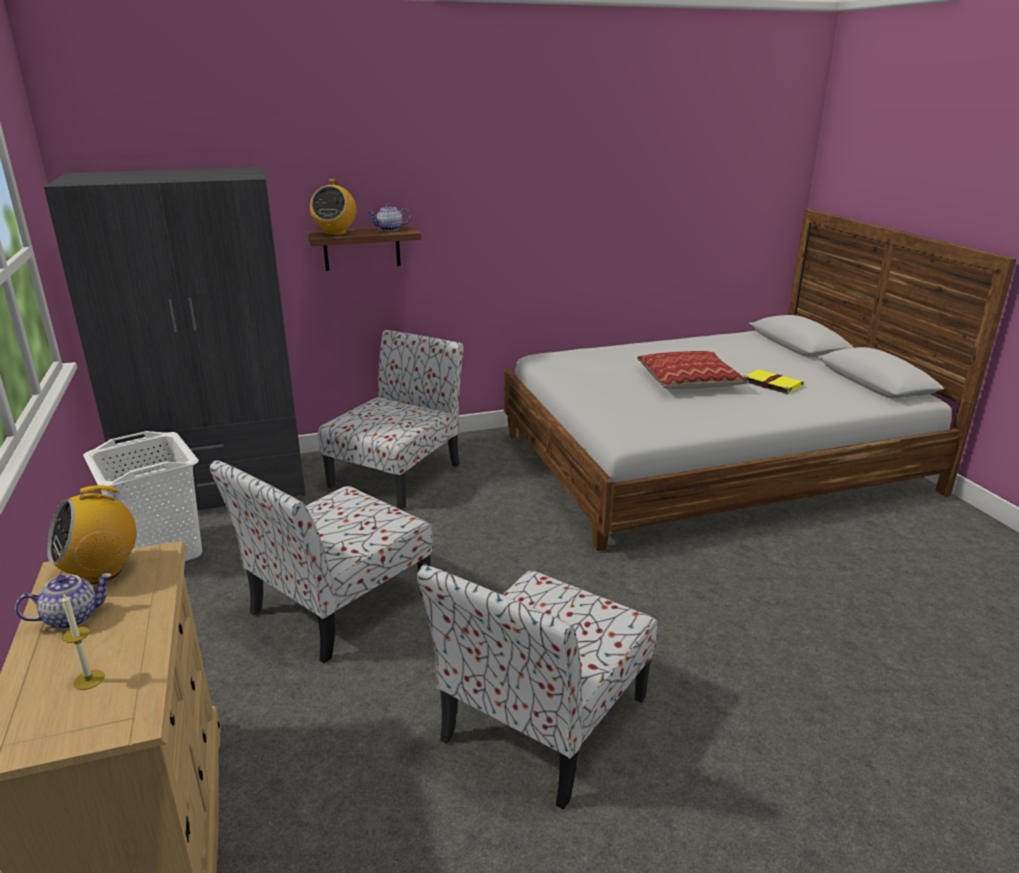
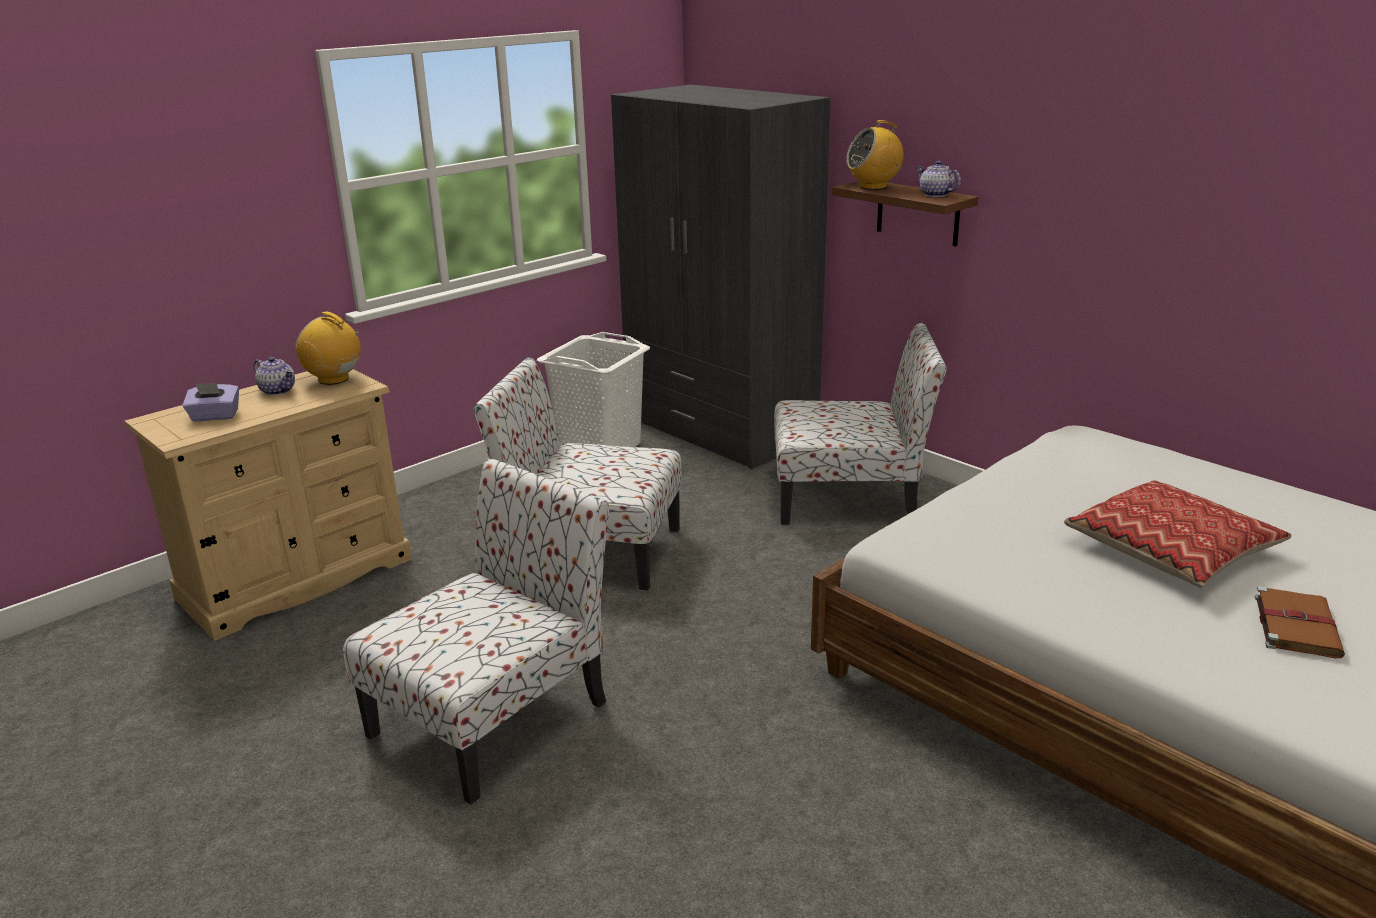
camera: 65 degrees right, 0 degrees up
candle [62,594,105,690] -> purple tissue box [183,383,239,422]
chair [417,564,658,810] -> chair turned 120 degrees clockwise [343,458,609,805]
yellow book [743,369,803,395] -> brown book [1255,586,1345,658]

